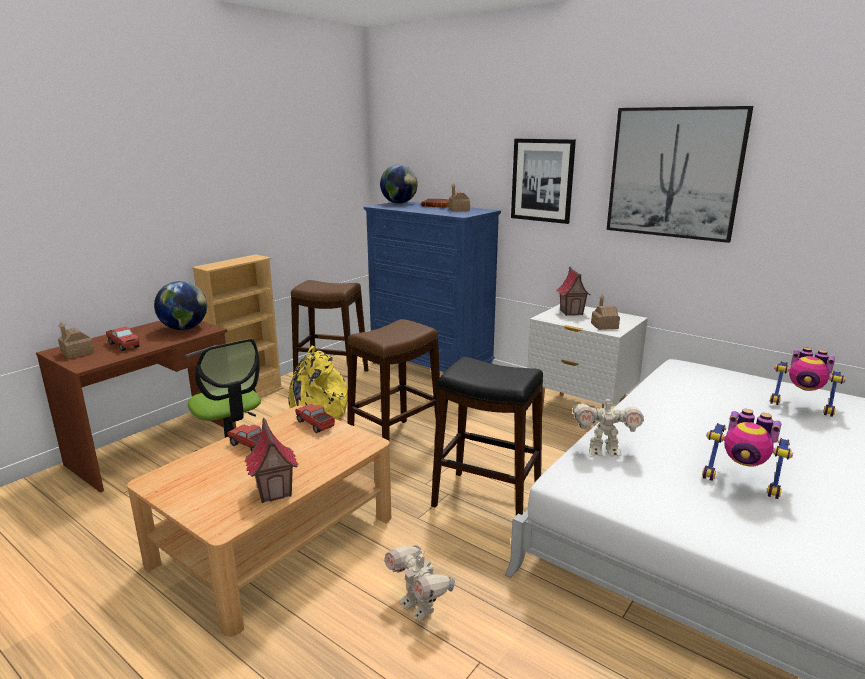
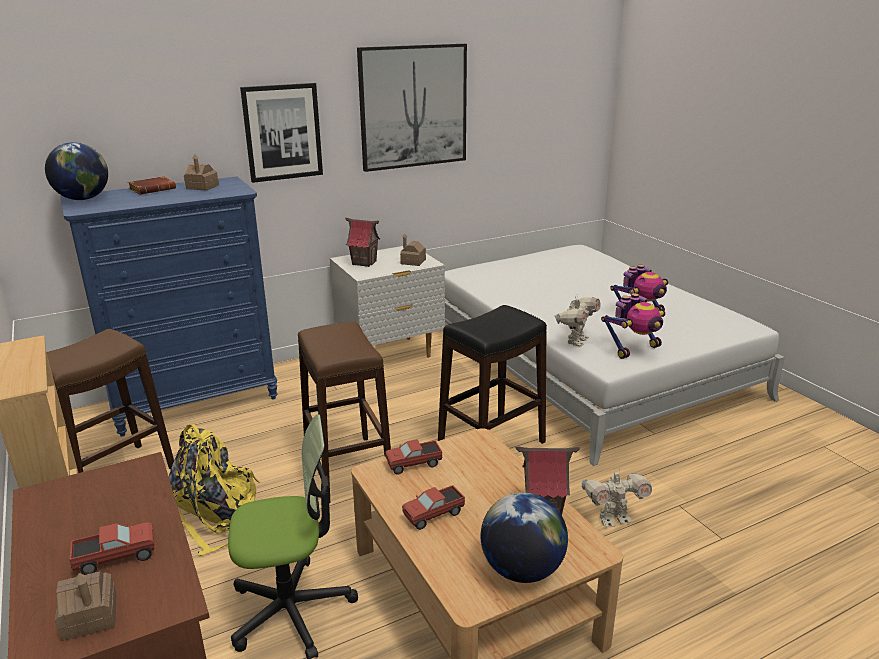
camera: 65 degrees left, 5 degrees up
globe [154,281,207,330] -> globe moved to [481,492,568,583]
toy robot [770,347,846,417] -> toy robot moved to [601,293,665,359]

